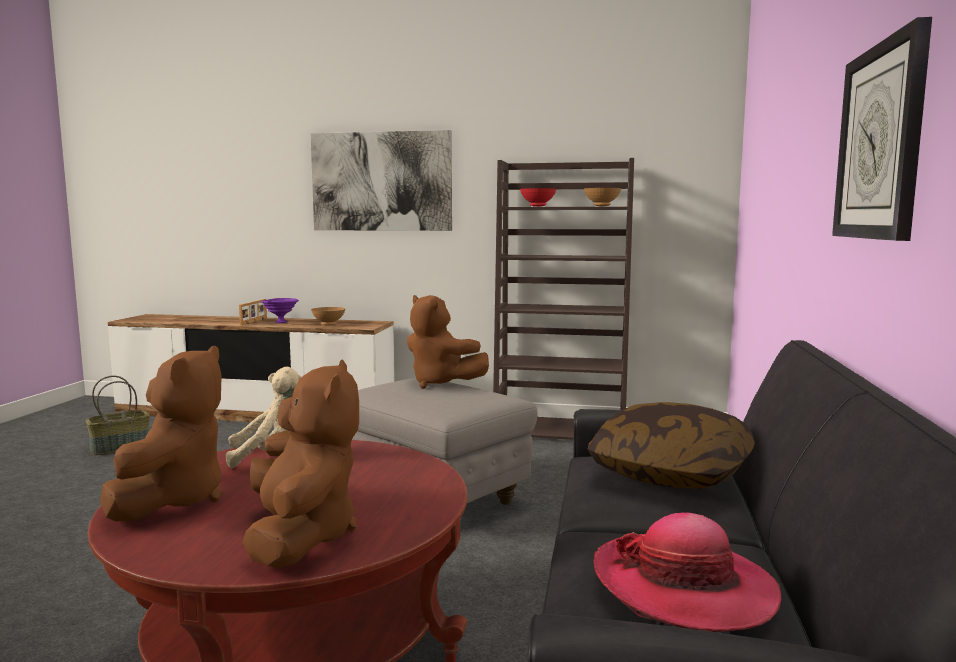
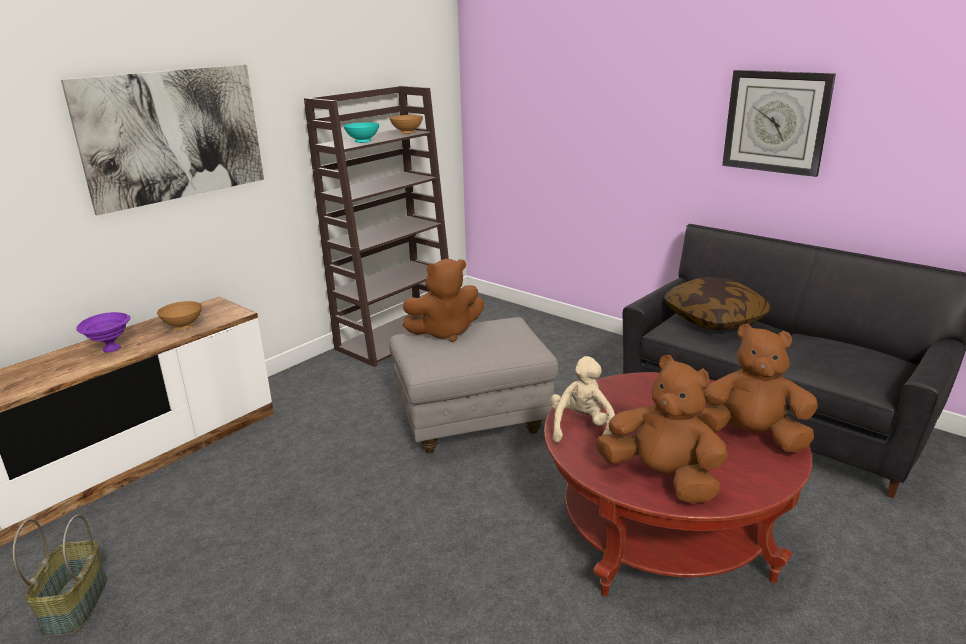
camera: 60 degrees left, 15 degrees up
picture frame [239,299,267,325] -> none
red bowl [520,188,556,207] -> turquoise bowl [344,122,379,143]
hat [593,512,781,632] -> none

